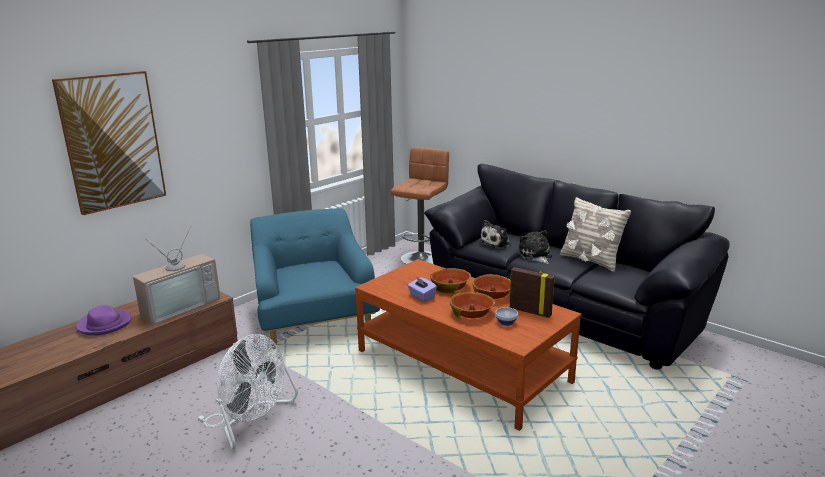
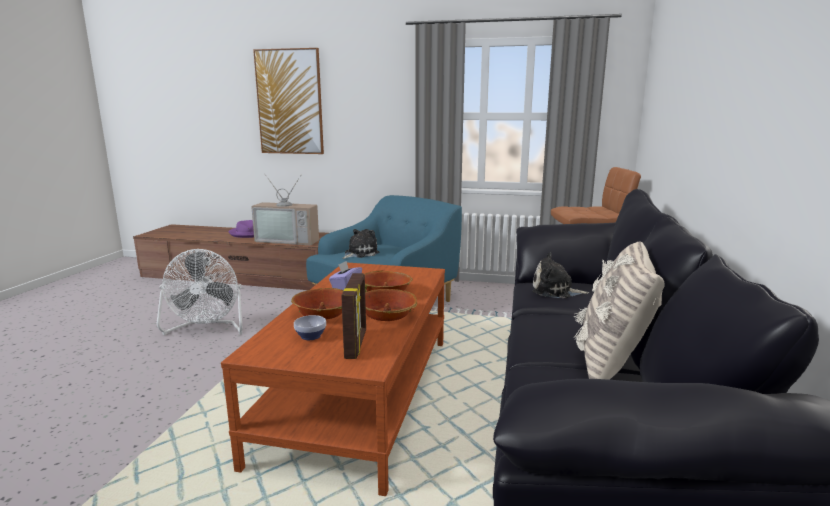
camera: 60 degrees right, 5 degrees down
plush toy [519,230,552,264] -> plush toy moved to [342,229,380,259]

